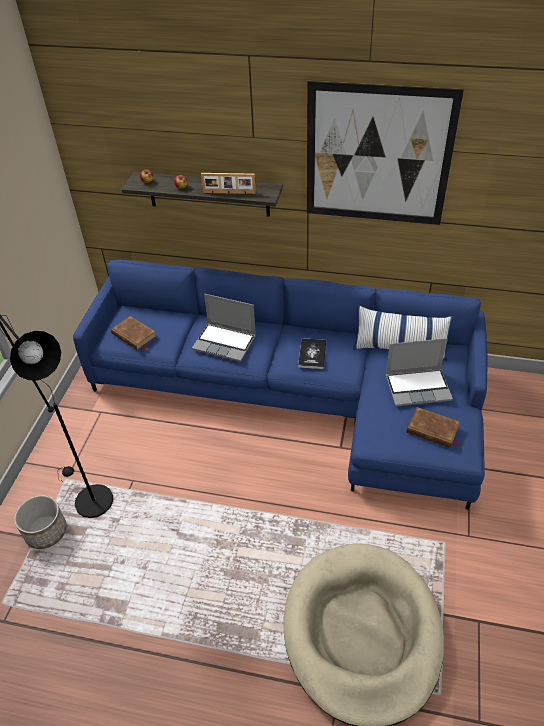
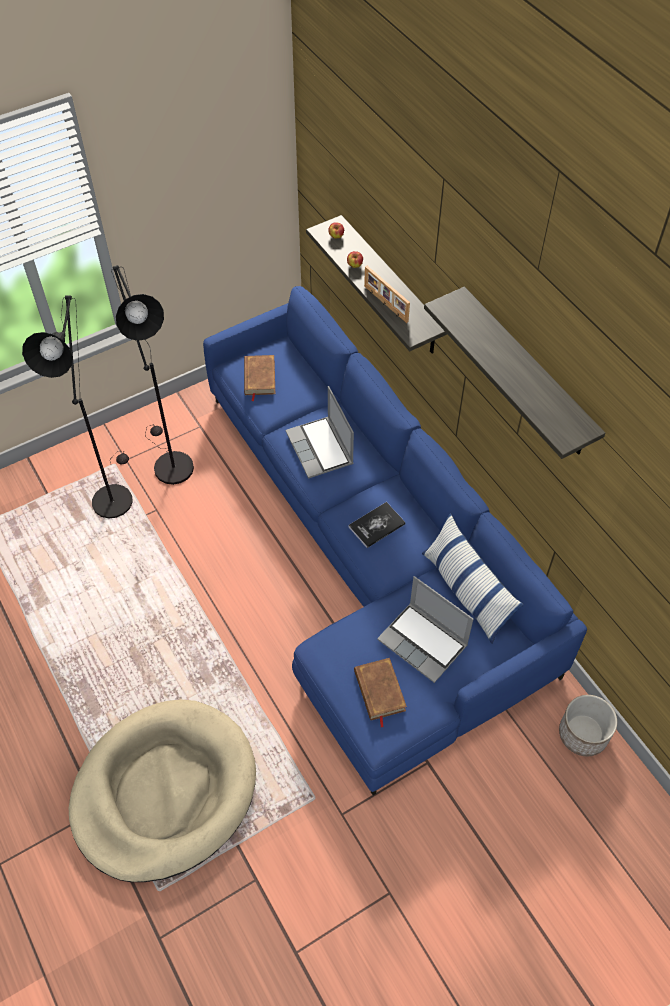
camera: 45 degrees right, 10 degrees up
planter [14,495,67,549] -> planter moved to [559,695,617,756]
picture [307,81,464,225] -> shelf [424,287,606,459]
none -> black floor lamp [111,265,194,485]

